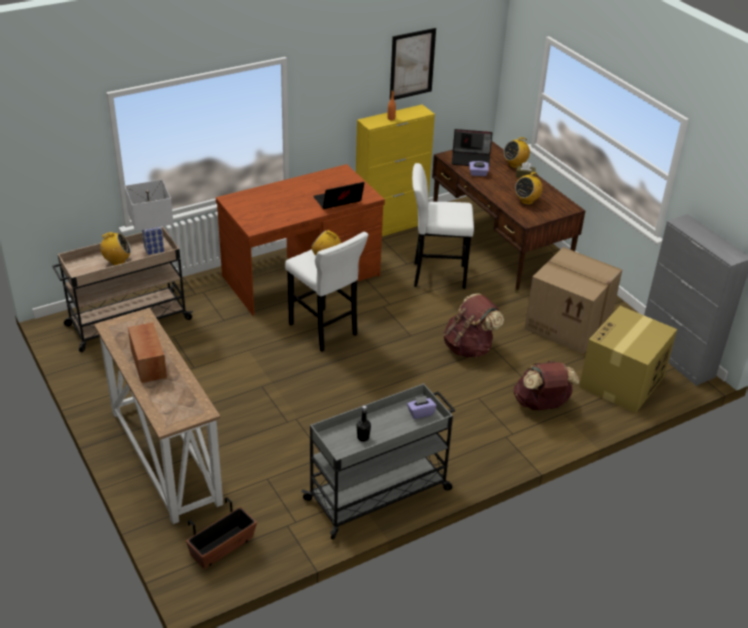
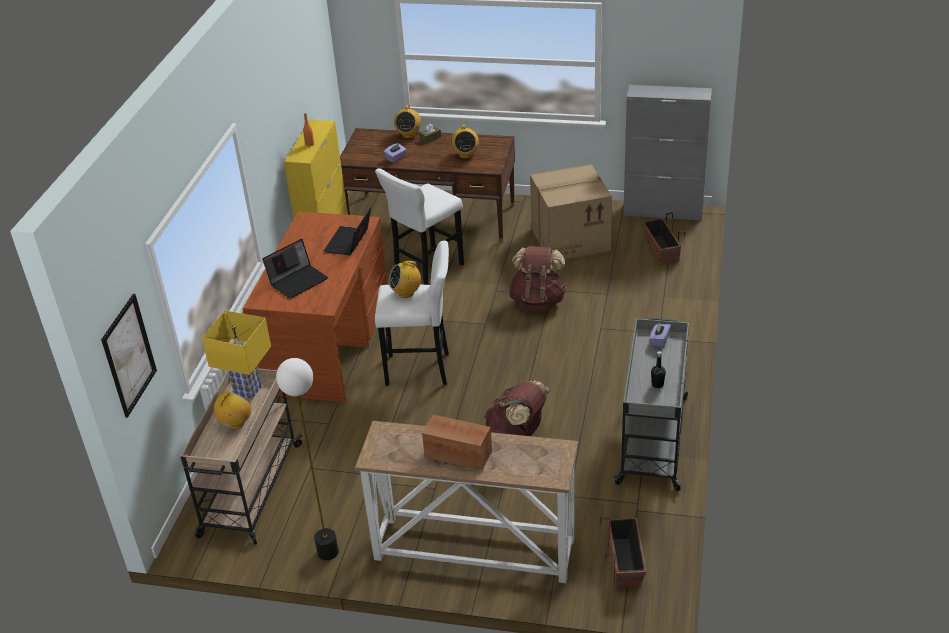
camera: 45 degrees left, 0 degrees up
white table lamp [124,180,174,255] -> yellow table lamp [202,310,271,399]
picture [390,28,436,100] -> picture moved to [101,294,157,418]
laptop [452,129,492,167] -> laptop moved to [262,239,328,299]
brown backpack [514,361,580,410] -> brown backpack moved to [484,380,550,436]
cardboard box [579,306,677,413] -> planter [643,212,685,264]
none -> floor lamp [276,358,339,560]

